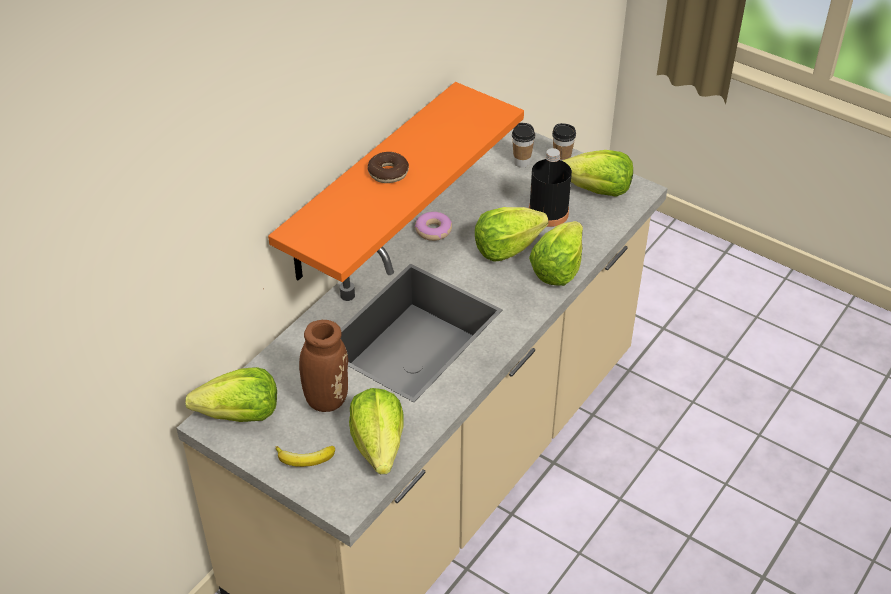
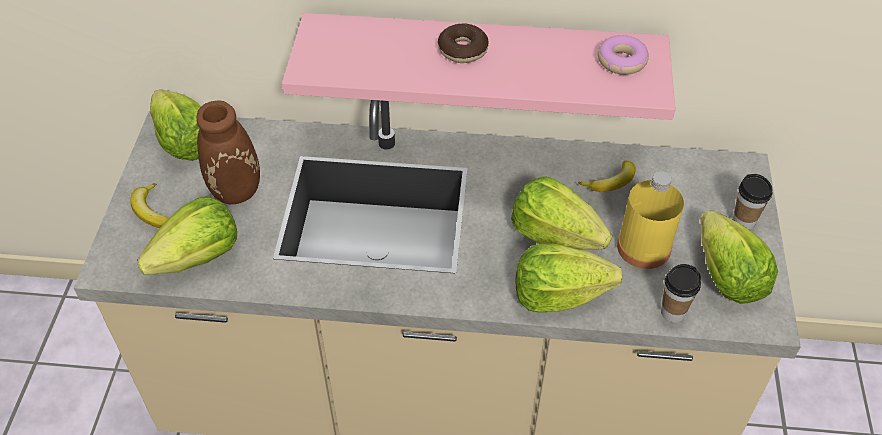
camera: 60 degrees right, 5 degrees up
orange shelf [268,82,524,282] -> pink shelf [282,13,675,120]
donut [415,212,452,241] -> donut moved to [598,35,649,75]
cup [512,123,535,168] -> cup moved to [661,264,701,323]
black bottle [529,148,572,227] -> yellow bottle [617,171,684,269]
none -> banana [578,161,636,192]

